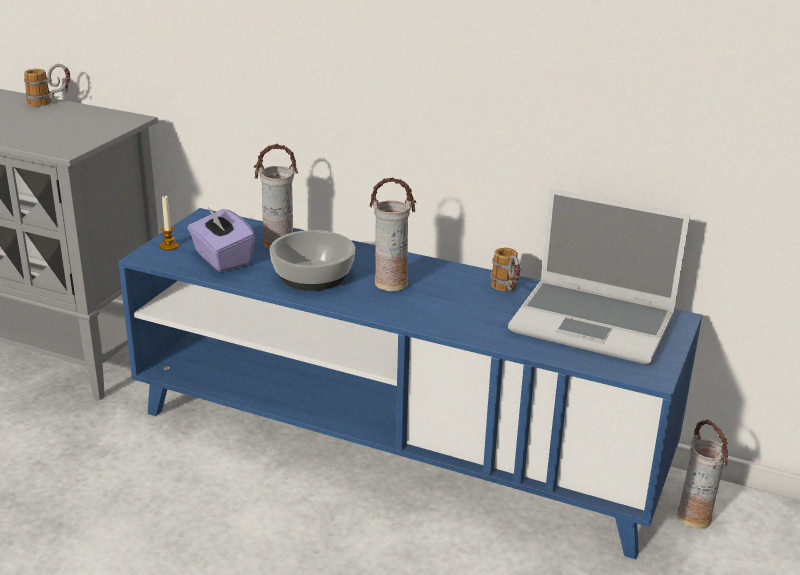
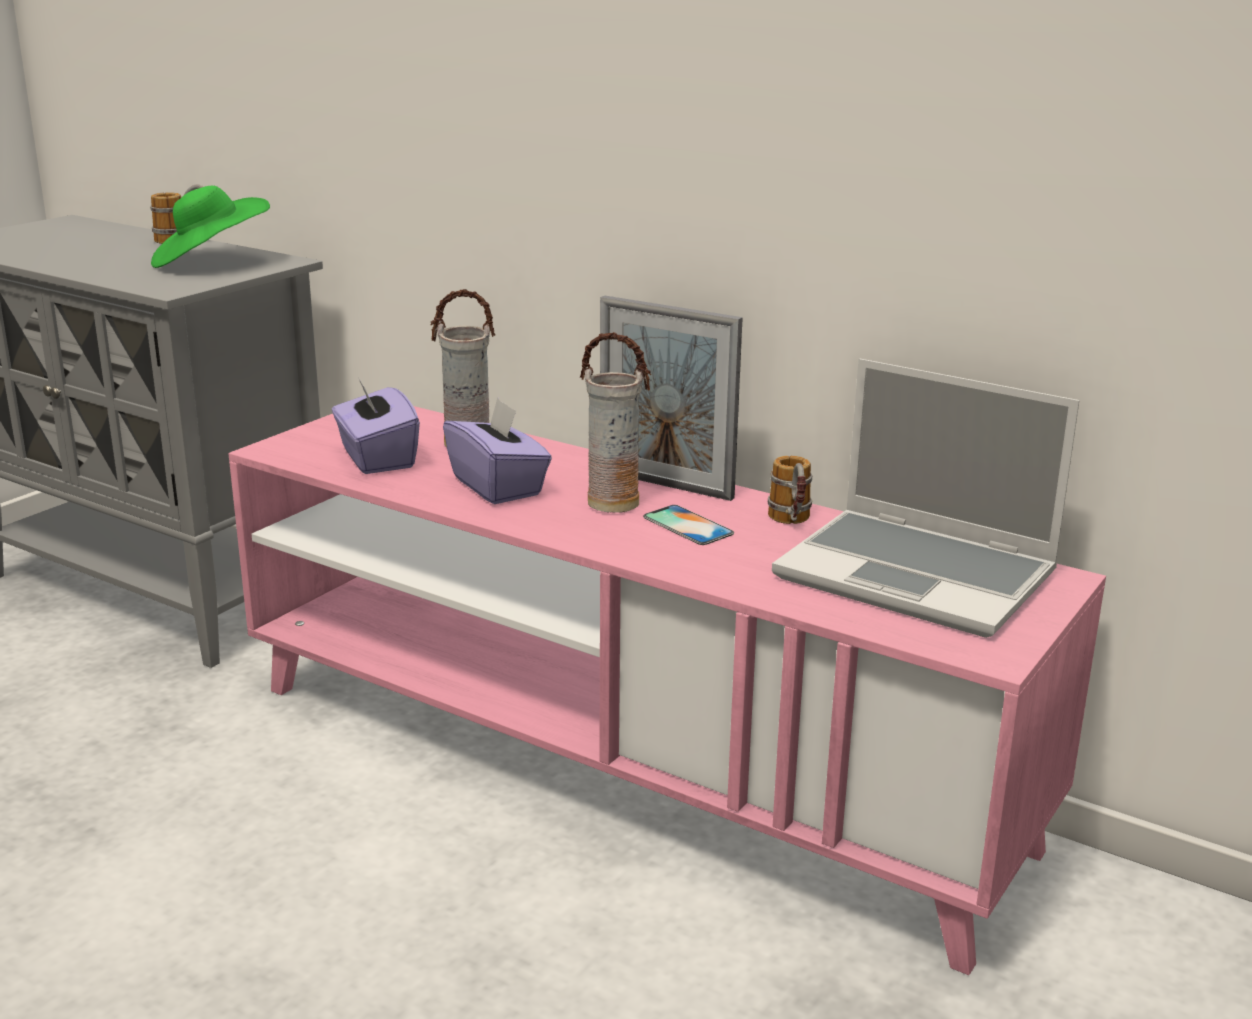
camera: 10 degrees right, 5 degrees down
blue tv stand [118,208,702,559] -> pink tv stand [228,406,1106,975]
candle [160,195,179,250] -> none
bowl [270,230,355,291] -> purple tissue box [443,398,552,504]
vase [677,419,728,529] -> none
none -> green hat [151,186,270,268]
none -> picture frame [600,296,743,501]
none -> phone [643,505,734,545]

